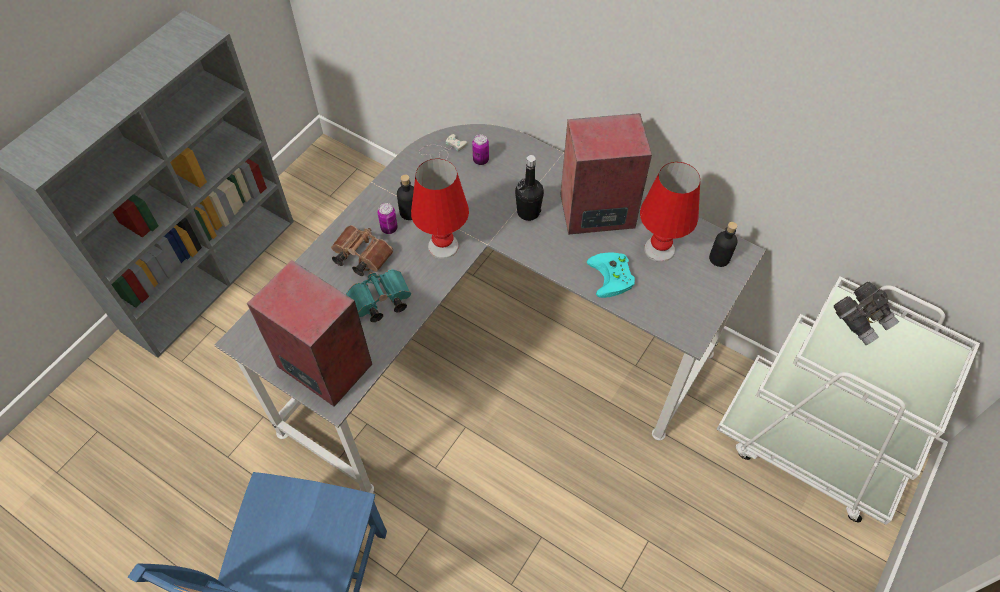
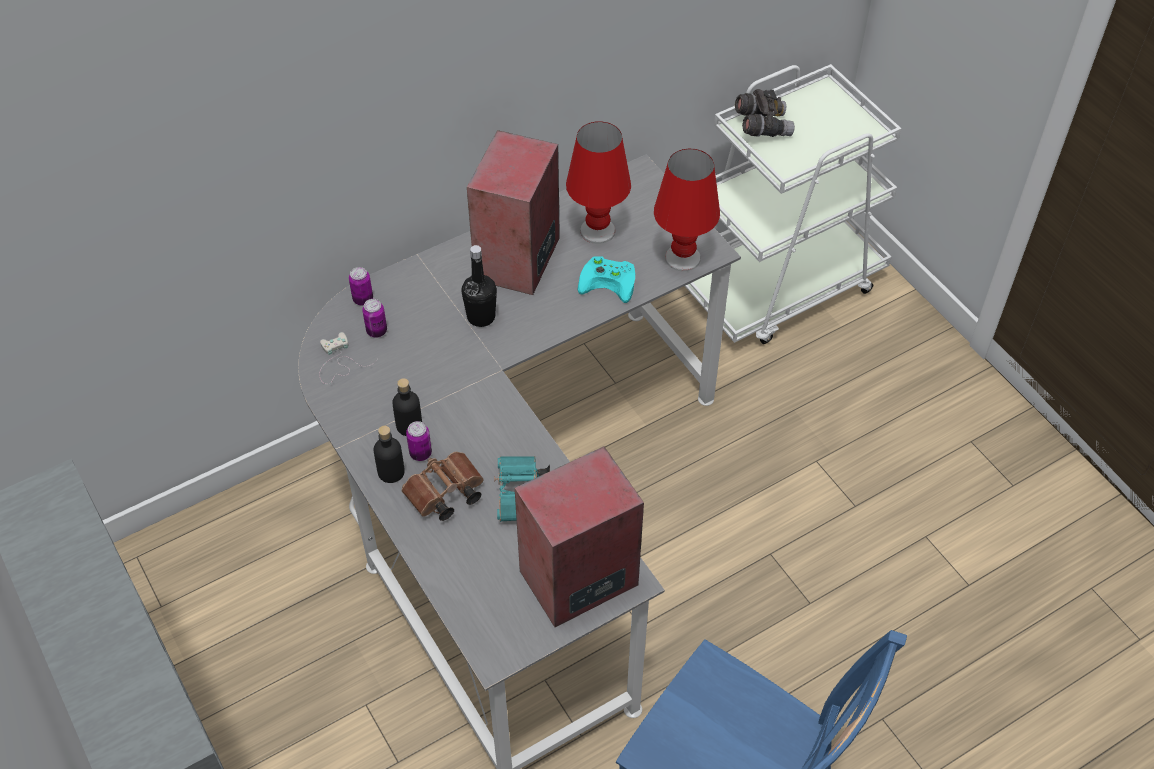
camera: 65 degrees left, 5 degrees down
red table lamp [411,158,469,259] -> red table lamp moved to [654,149,720,271]
black bottle [709,222,738,267] -> black bottle moved to [374,426,405,483]
none -> can [349,267,373,306]

